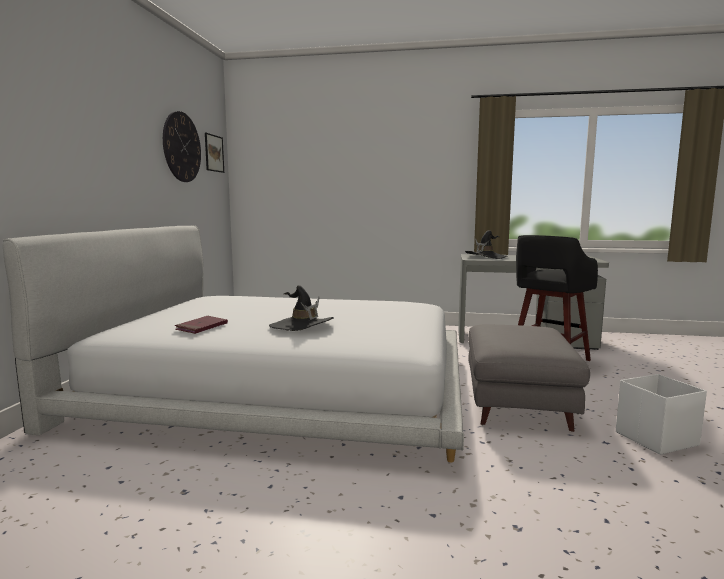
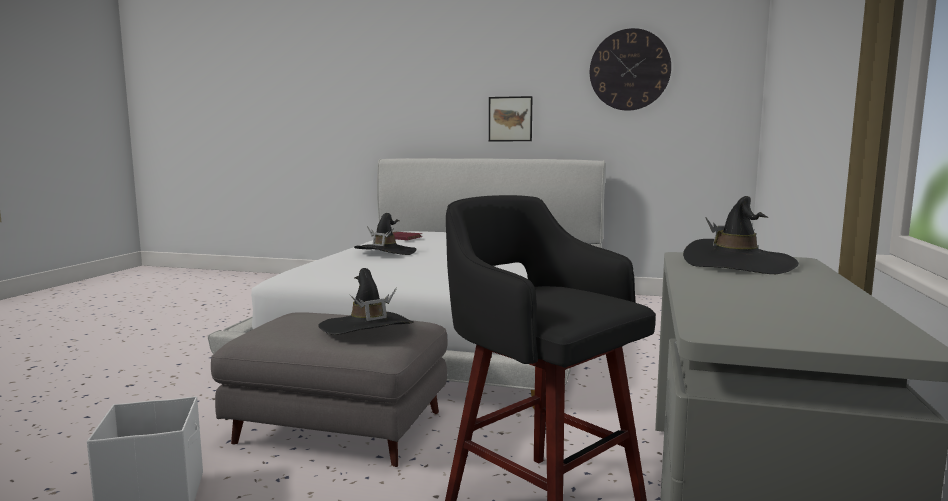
camera: 95 degrees right, 0 degrees up
picture [205,133,224,173] -> picture moved to [489,96,533,141]
none -> black hat [318,268,414,335]

